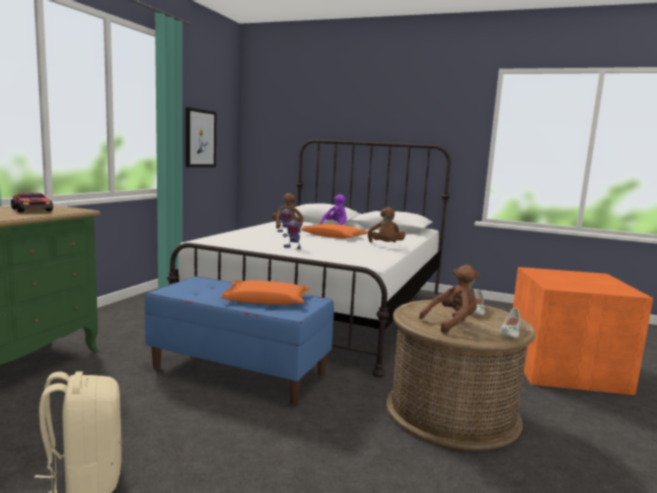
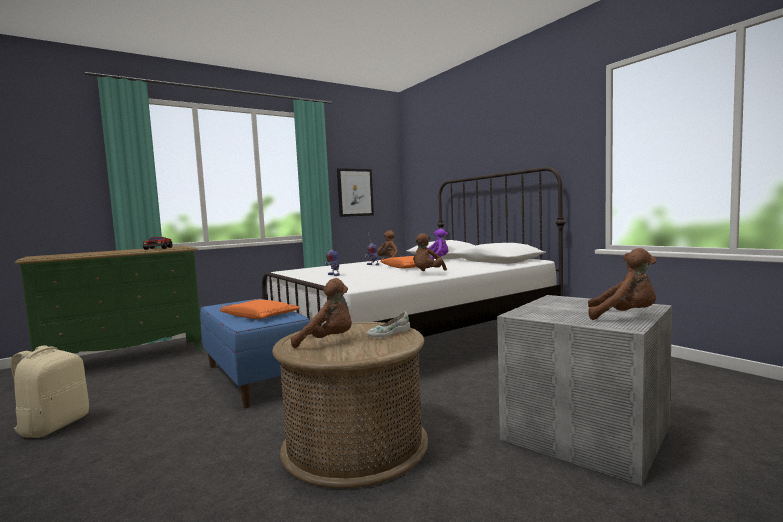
camera: 35 degrees right, 5 degrees down
white shoe [500,308,520,338] -> none
orange storage box [513,267,653,395] -> grey storage box [497,295,672,486]
none -> brown plush toy [588,248,657,320]

